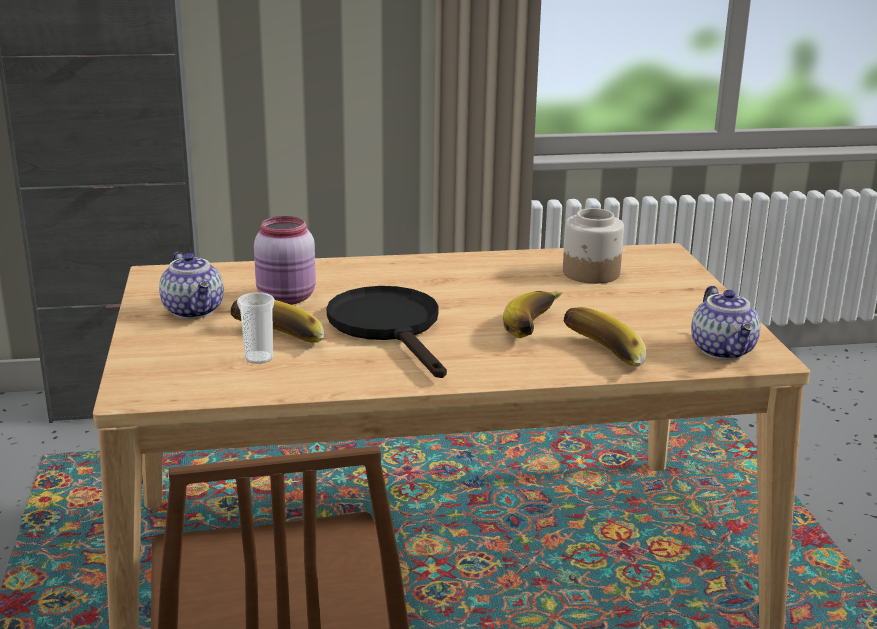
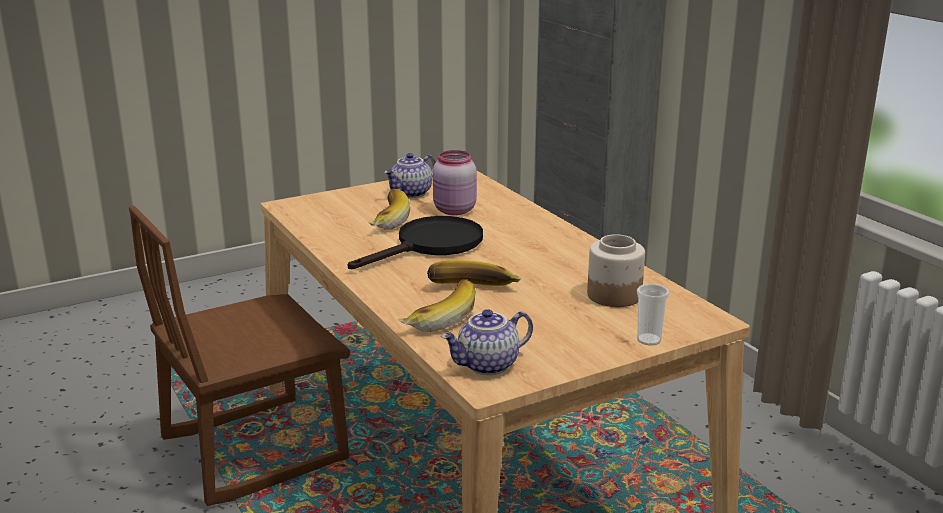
camera: 70 degrees right, 0 degrees up
cup [237,292,275,364] -> cup moved to [637,284,669,346]

